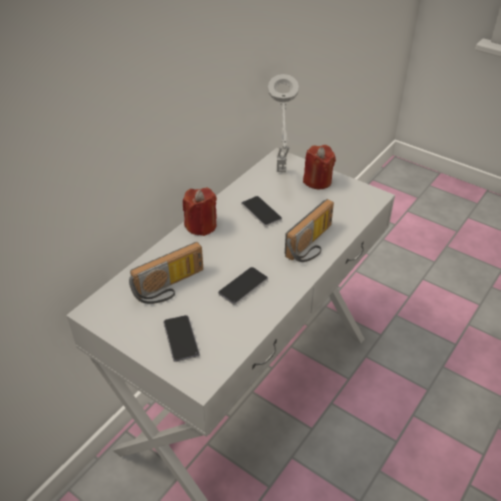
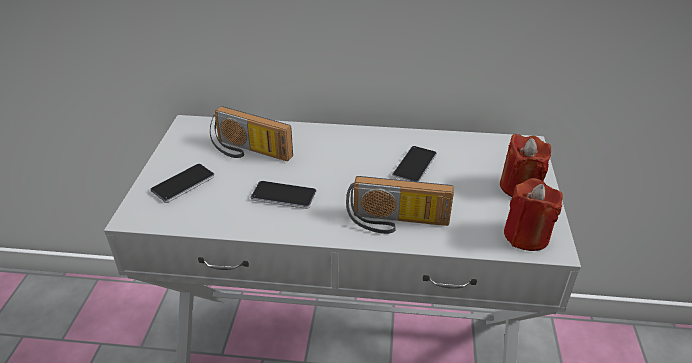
camera: 60 degrees right, 5 degrees down
red candle [183,187,217,236] -> red candle moved to [504,178,563,251]
grey table lamp [268,74,299,172] -> none

